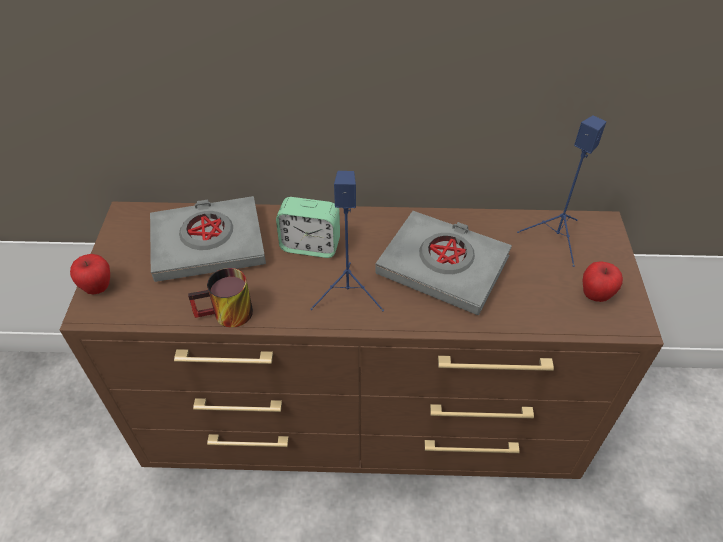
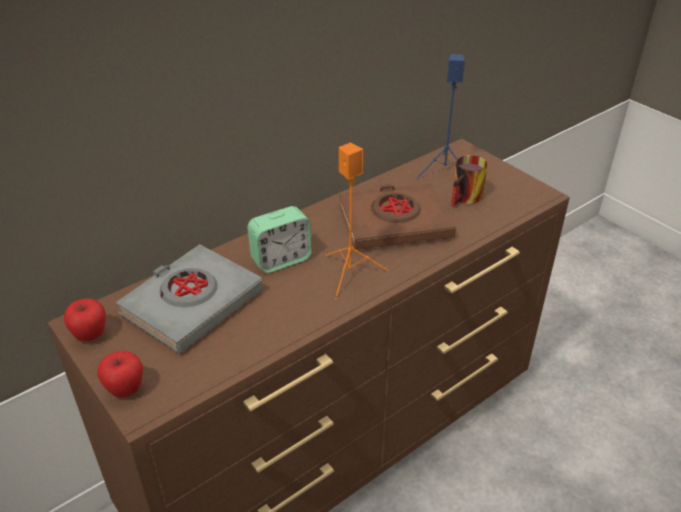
camera: 40 degrees left, 10 degrees down
mug [188,268,253,328] -> mug moved to [451,155,488,207]
blue speaker [311,171,384,312] -> orange speaker [326,143,389,300]
grey book [375,211,512,315] -> brown book [339,183,456,250]
apple [583,261,623,302] -> apple moved to [64,298,106,342]

